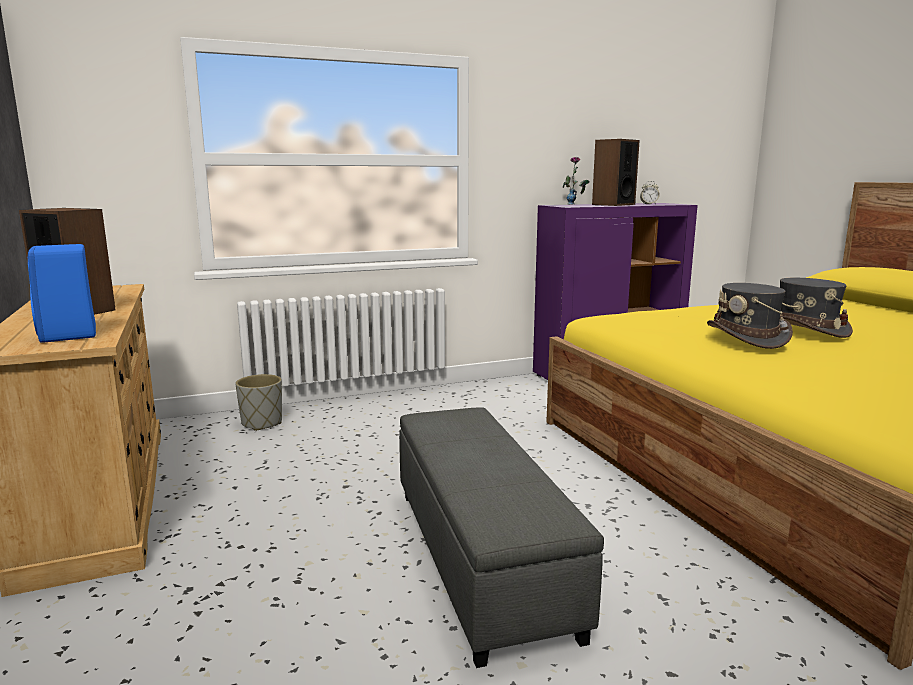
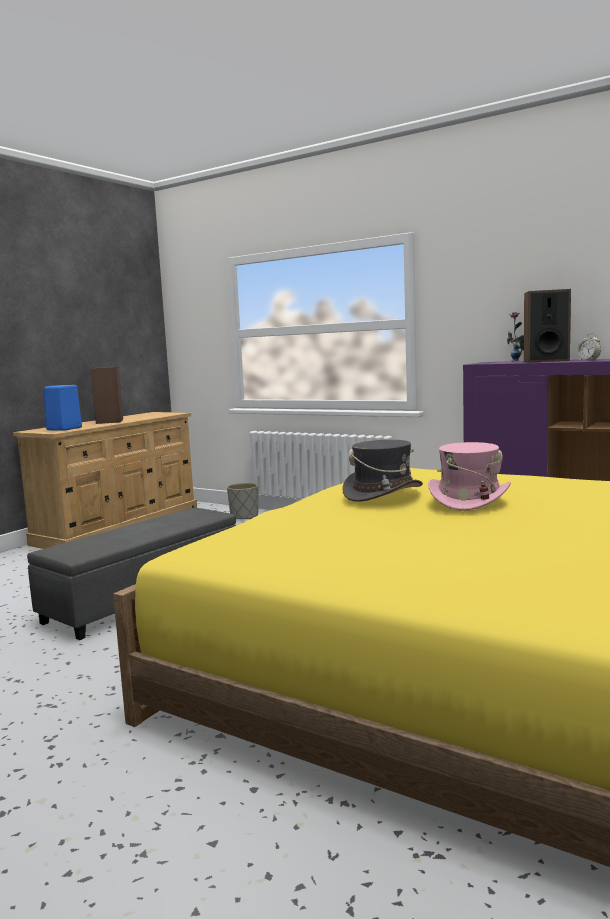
camera: 55 degrees right, 5 degrees down
grey hat [780,278,853,338] -> pink hat [428,442,511,510]

